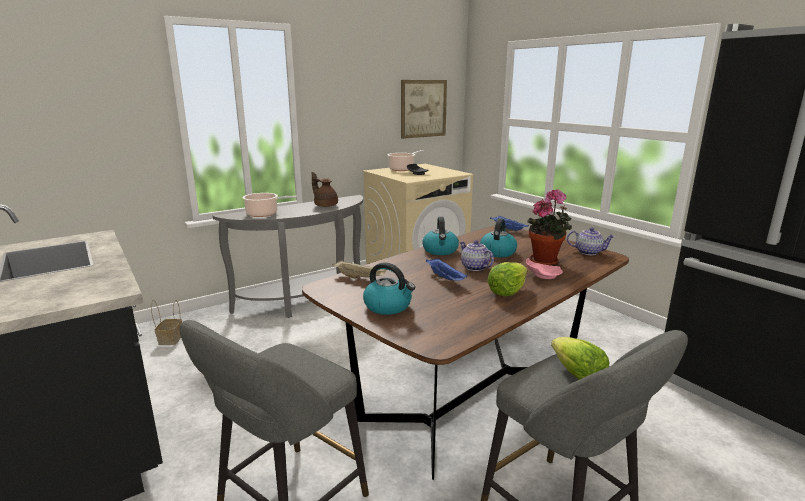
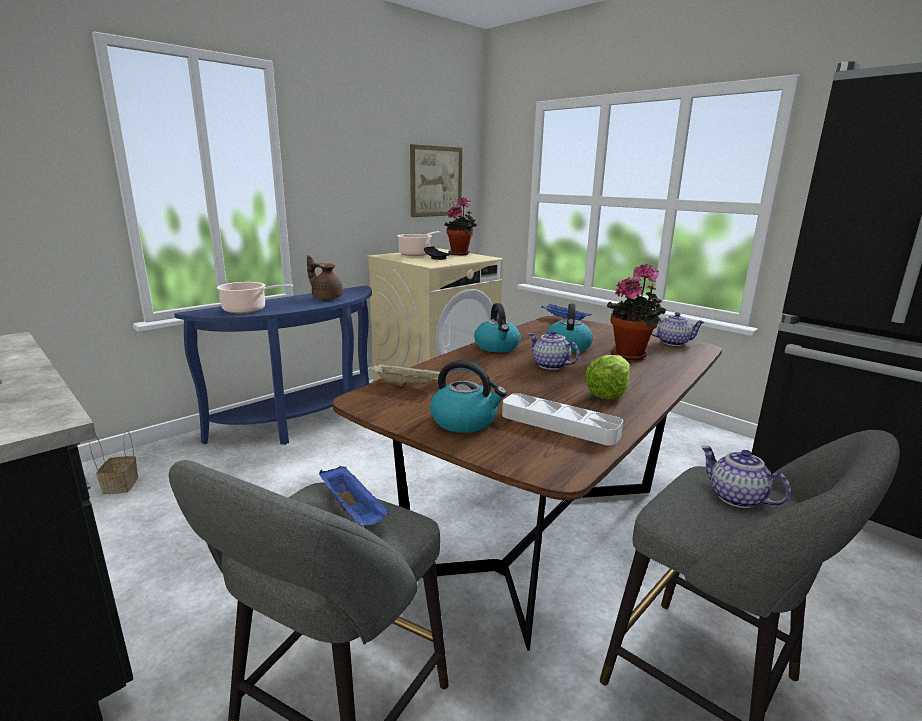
camera: 10 degrees left, 0 degrees up
grey console table [213,195,363,318] -> blue console table [174,285,372,445]
blue tray [426,258,467,281] -> blue tray moved to [319,466,390,526]
pink plate [526,258,563,279] -> none
lettuce [551,337,609,380] -> teapot [701,446,791,508]
none -> potted plant [444,197,477,255]
none -> white tray [502,393,623,446]

